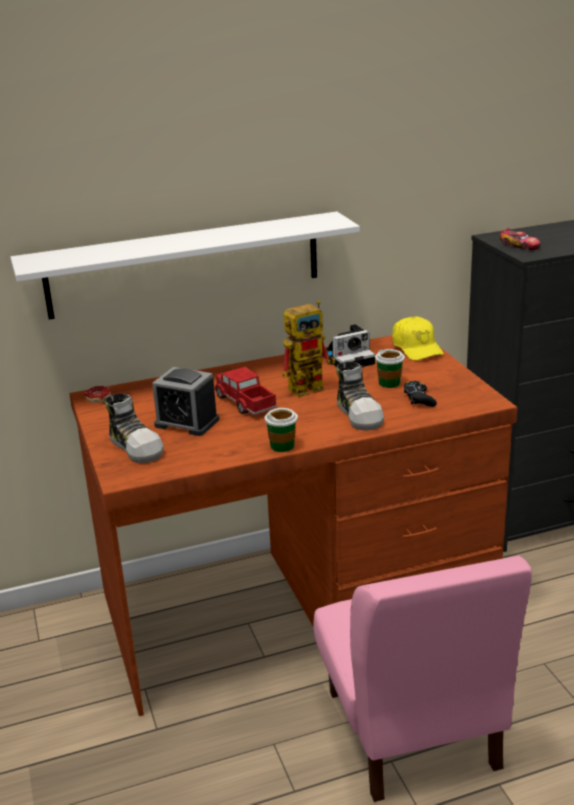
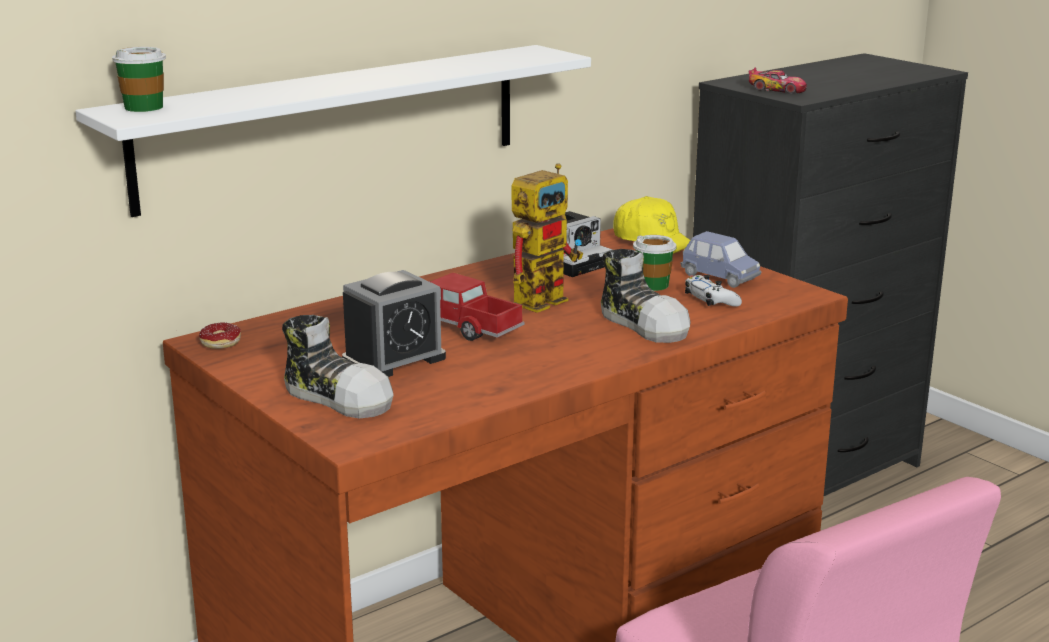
camera: 20 degrees left, 5 degrees down
alarm clock [152,367,219,436] -> alarm clock turned 45 degrees counterclockwise [342,270,446,377]
cup [265,408,298,452] -> cup moved to [112,47,166,112]
black game controller [404,381,437,407] -> white game controller [685,275,742,307]
none -> blue toy car [680,231,762,288]

